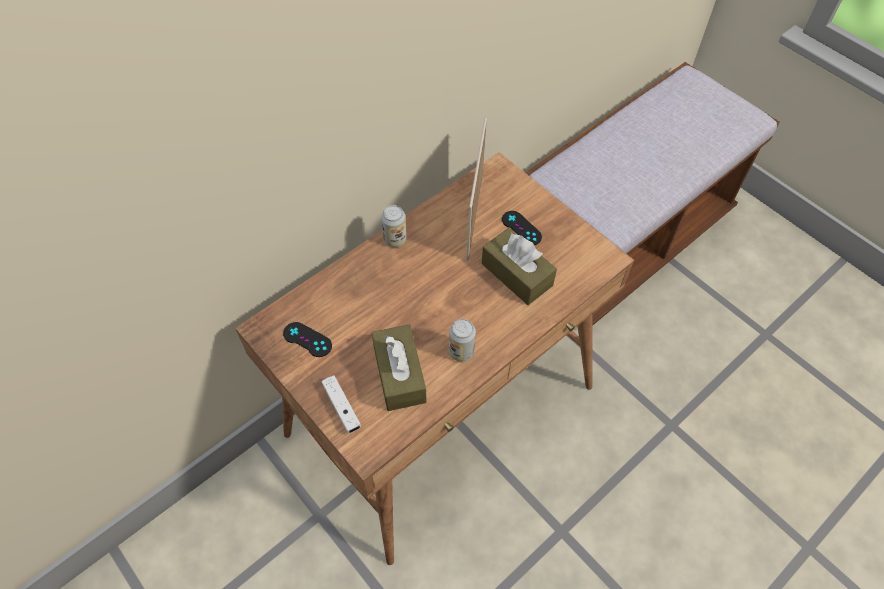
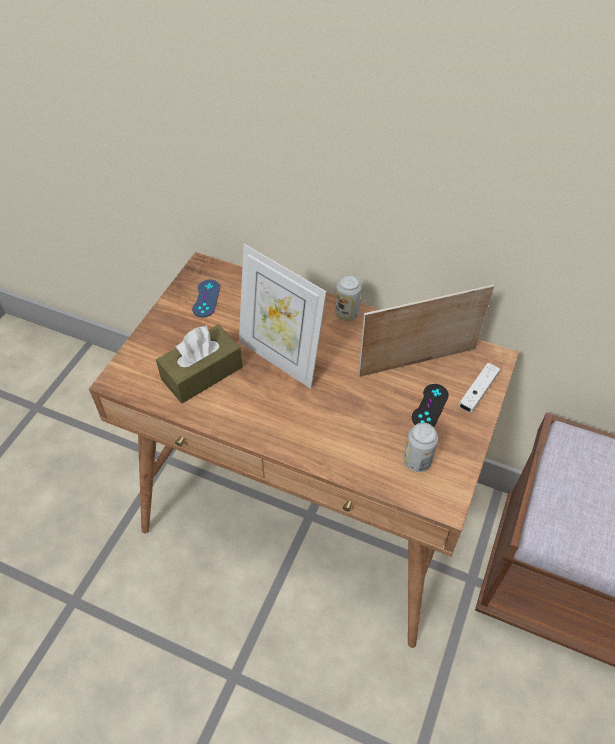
camera: 65 degrees right, 5 degrees down
black game controller [283,322,332,357] -> blue game controller [192,280,220,317]
white game controller [322,375,361,433] -> white game controller moved to [458,363,500,413]
can [449,319,476,362] -> can moved to [404,423,438,472]
brown tissue box [482,228,557,305] -> none
none -> picture frame [239,244,327,389]

